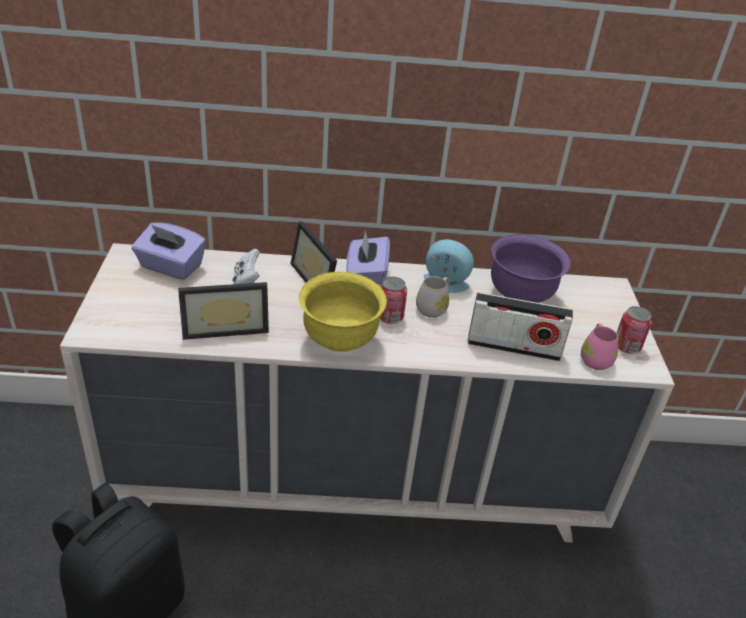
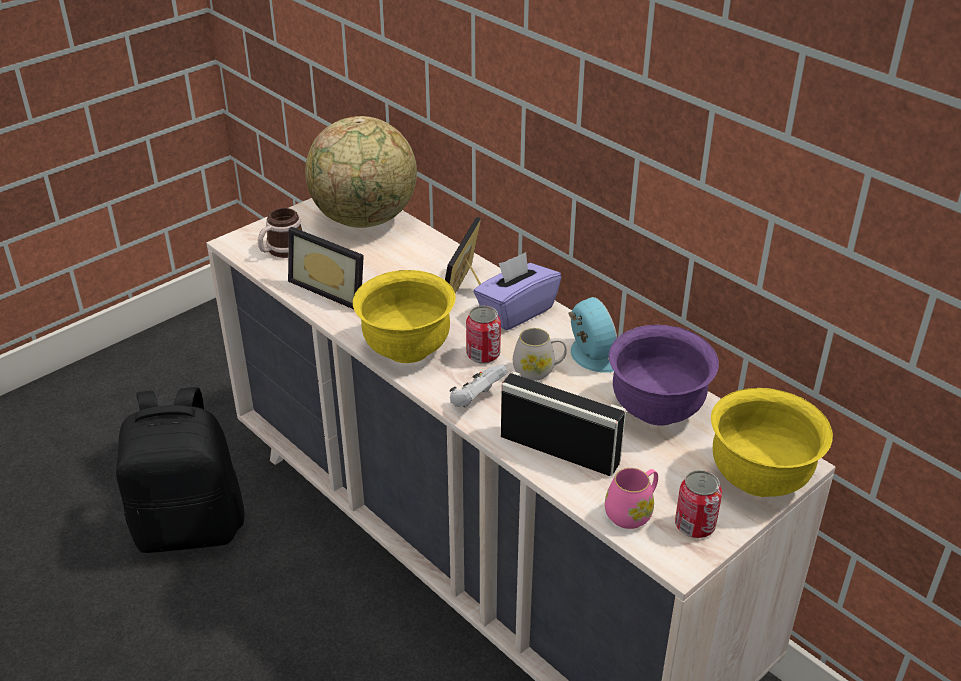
camera: 50 degrees right, 0 degrees up
purple tissue box [132,222,206,280] -> globe [305,116,417,228]
white game controller [232,249,260,284] -> white game controller moved to [450,365,508,407]
radio [468,292,573,361] -> radio turned 150 degrees clockwise [501,371,626,476]
none -> mug [258,208,302,258]
none -> yellow bowl [711,388,833,497]

